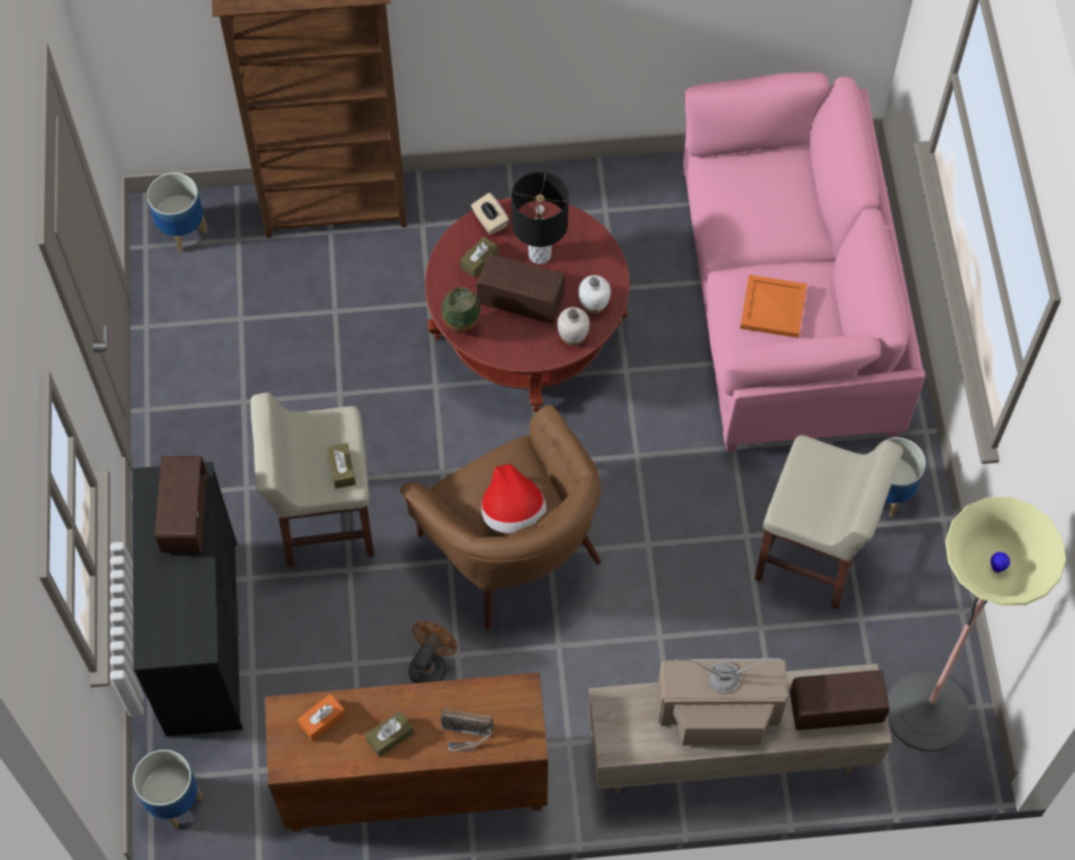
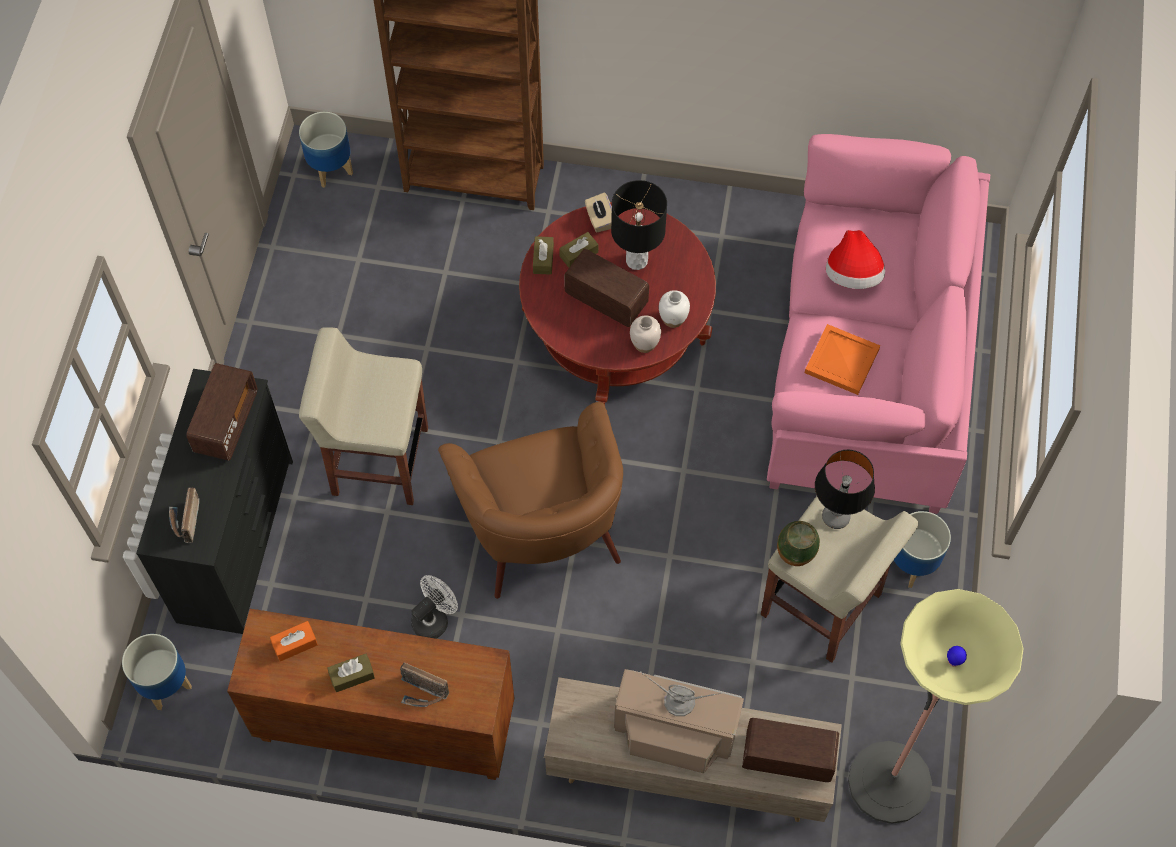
camera: 15 degrees right, 0 degrees up
brown tissue box [327,443,356,489] -> brown tissue box moved to [533,236,554,275]
brown fan [408,621,457,683] -> white fan [411,575,458,639]
vase [442,287,481,333] -> vase moved to [777,521,820,566]
hat [481,464,547,534] -> hat moved to [826,230,885,289]
none -> radio [169,487,200,543]
none -> table lamp [815,450,875,529]

